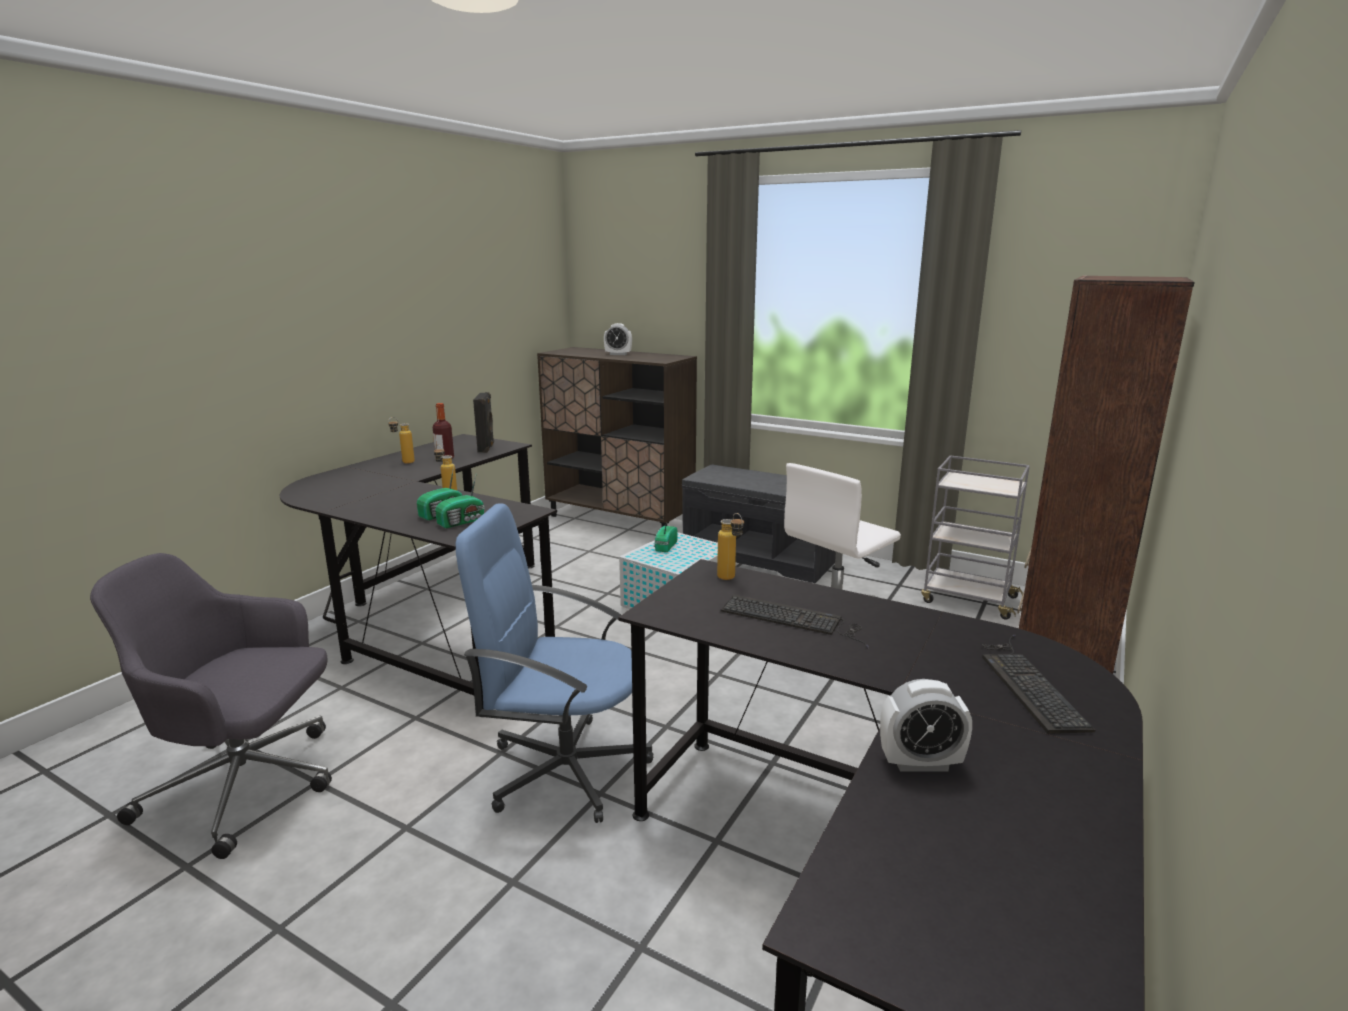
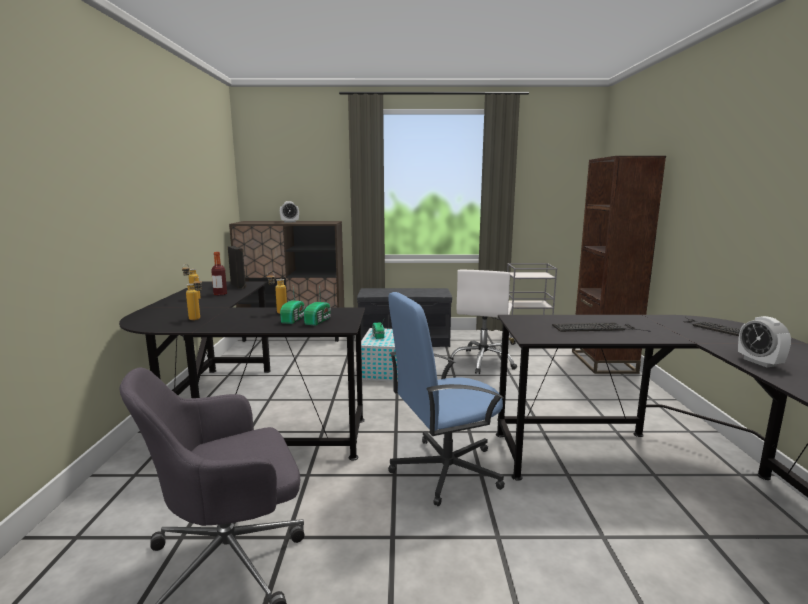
camera: 30 degrees left, 5 degrees down
bottle [717,513,744,580] -> bottle moved to [186,277,202,320]
alarm clock [880,679,972,772] -> alarm clock turned 105 degrees clockwise [738,316,791,367]

